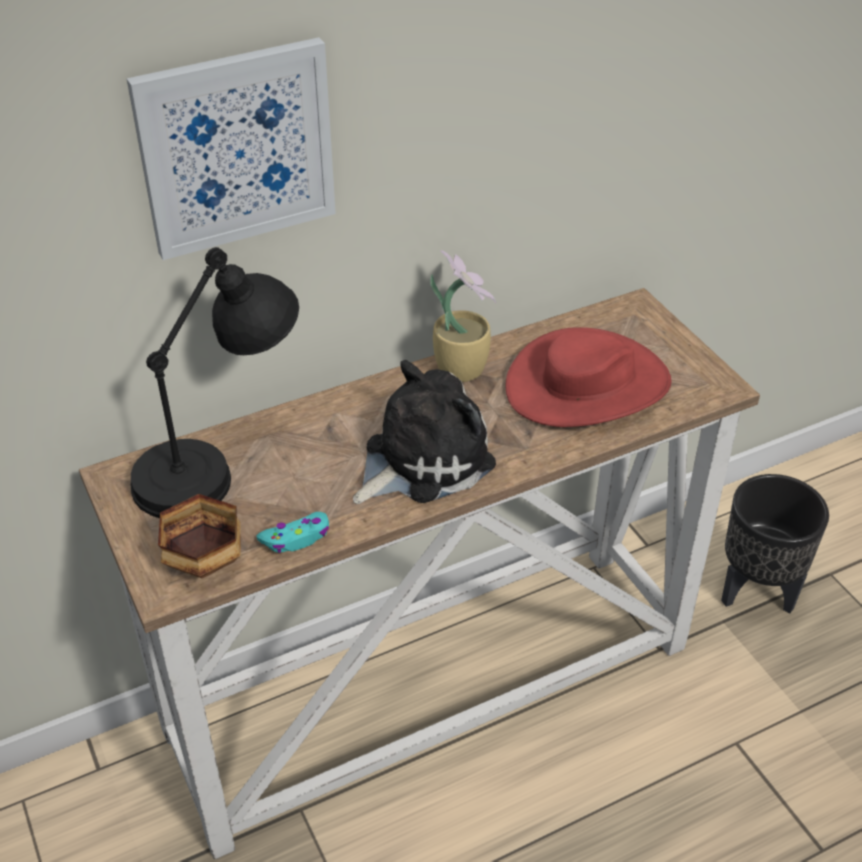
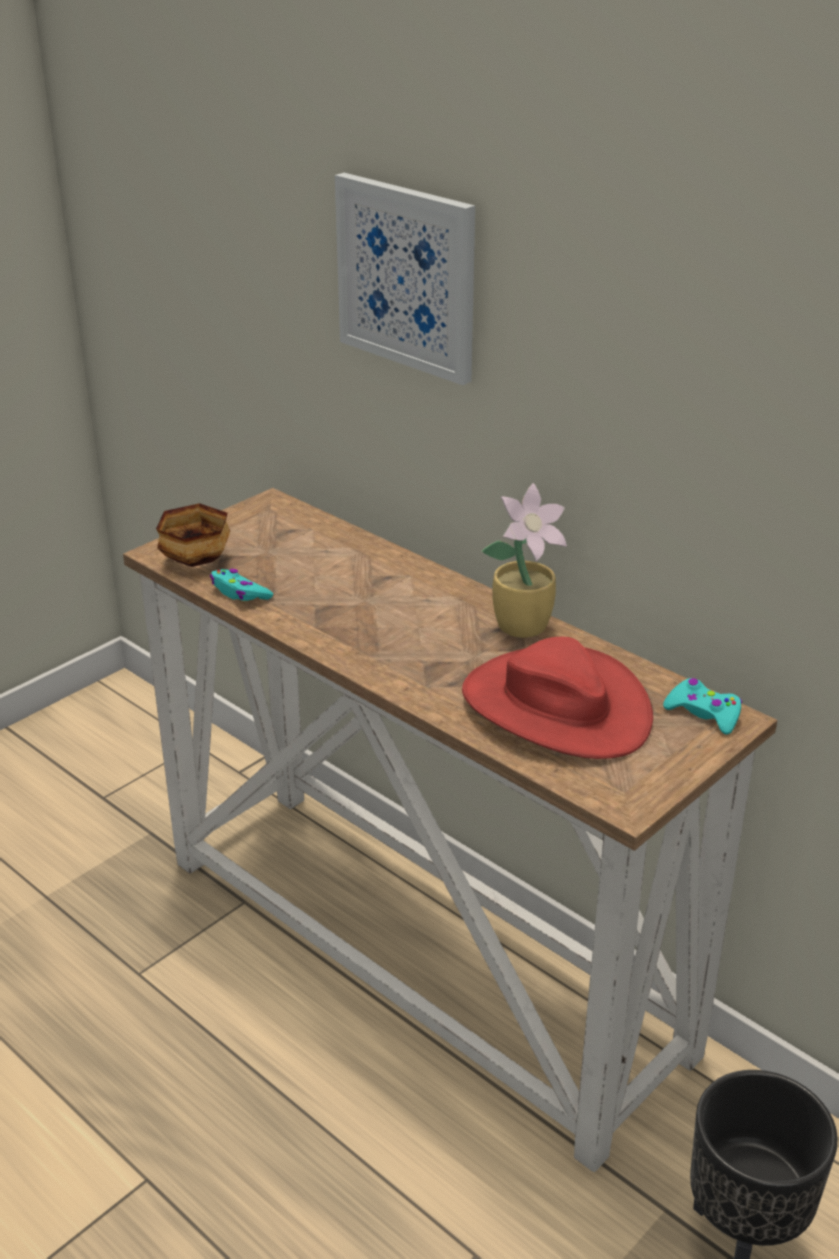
camera: 70 degrees right, 10 degrees down
black table lamp [130,247,299,518] -> none
plush toy [353,360,496,504] -> none
none -> turquoise game controller [663,678,742,735]

